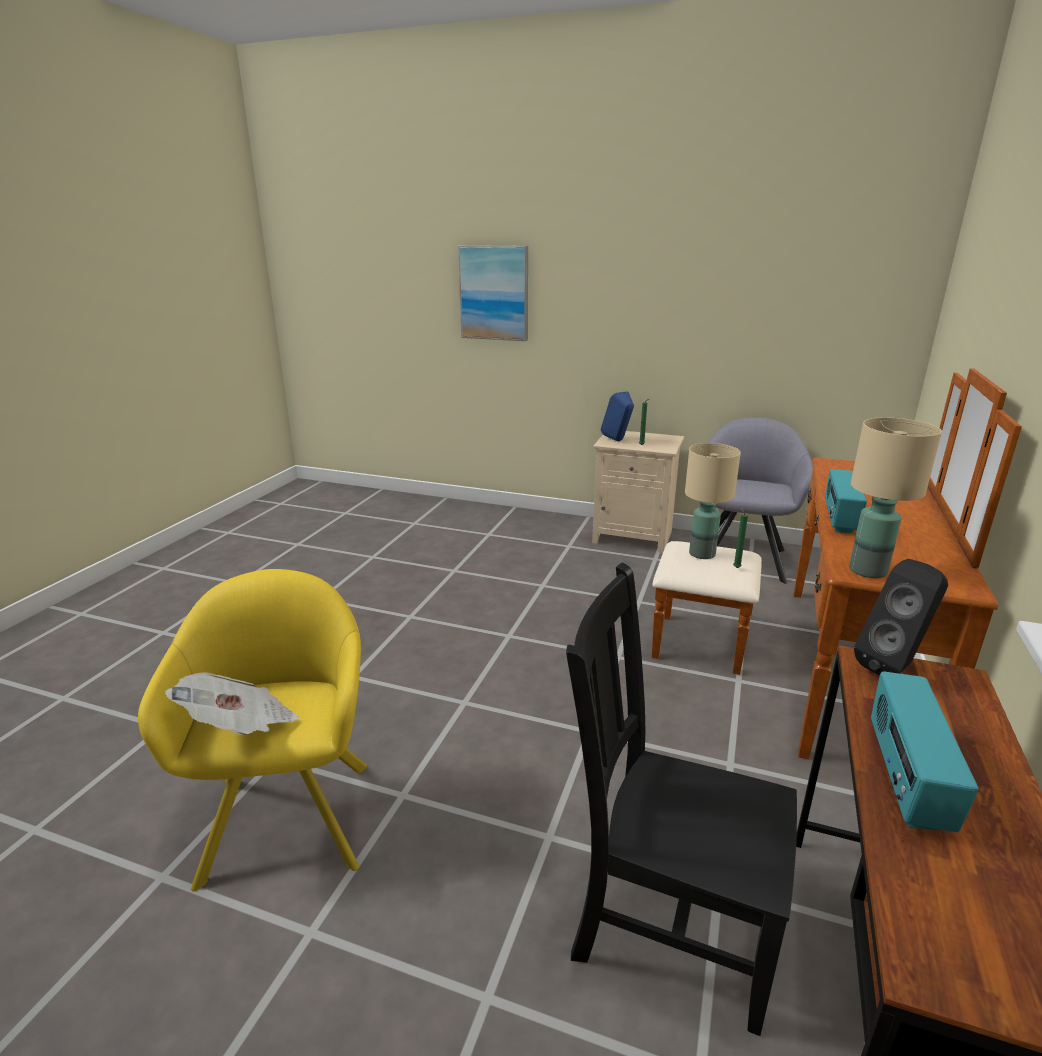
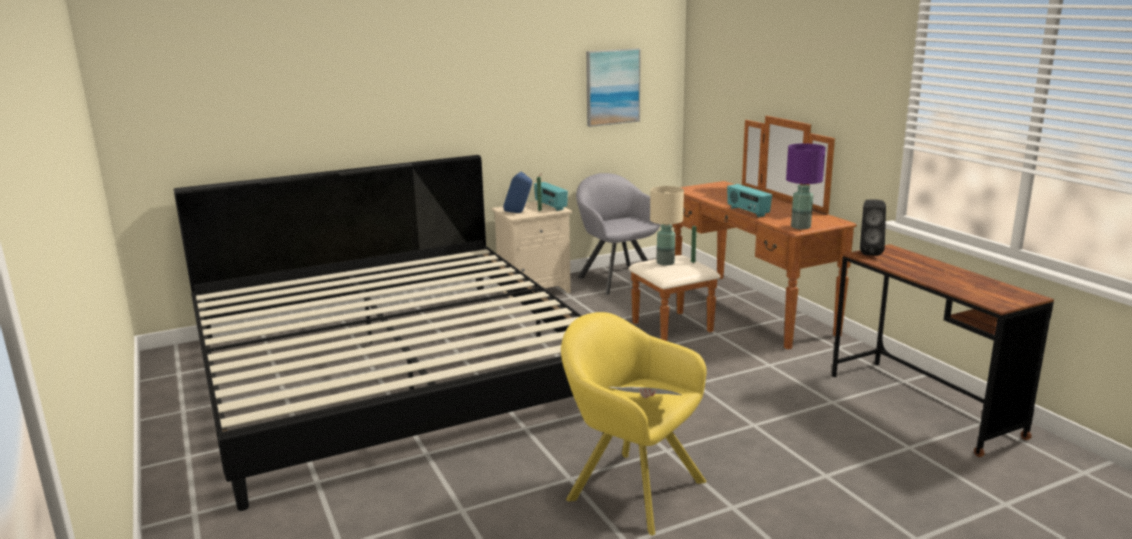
camera: 45 degrees left, 5 degrees down
picture [458,245,528,341] -> picture moved to [586,48,641,127]
black chair [566,563,797,1036] -> none
beige table lamp [849,417,942,578] -> purple table lamp [786,143,825,230]
radio [871,672,978,832] -> radio moved to [534,182,568,211]
none -> bed [174,155,582,511]

